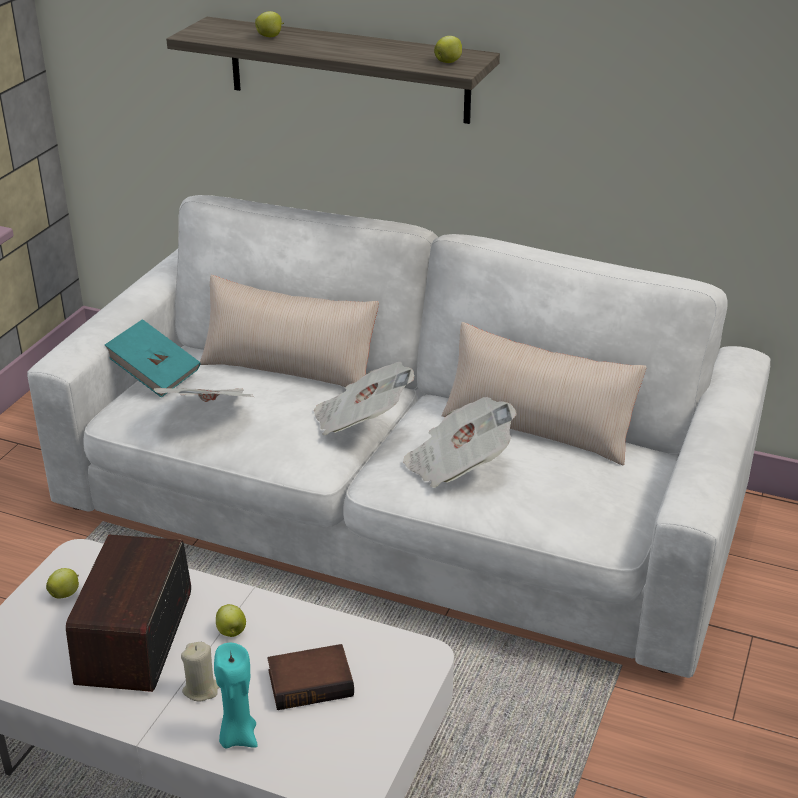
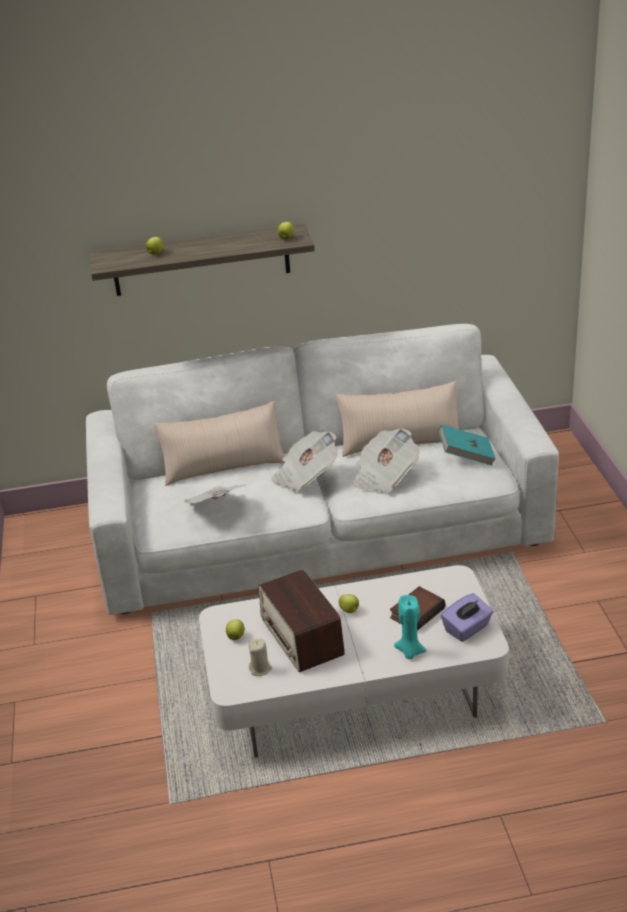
camera: 30 degrees left, 0 degrees up
turquoise book [105,319,201,398] -> turquoise book moved to [439,425,496,466]
beige candle [181,642,220,701] -> beige candle moved to [248,639,272,676]
none -> purple tissue box [441,593,493,642]

